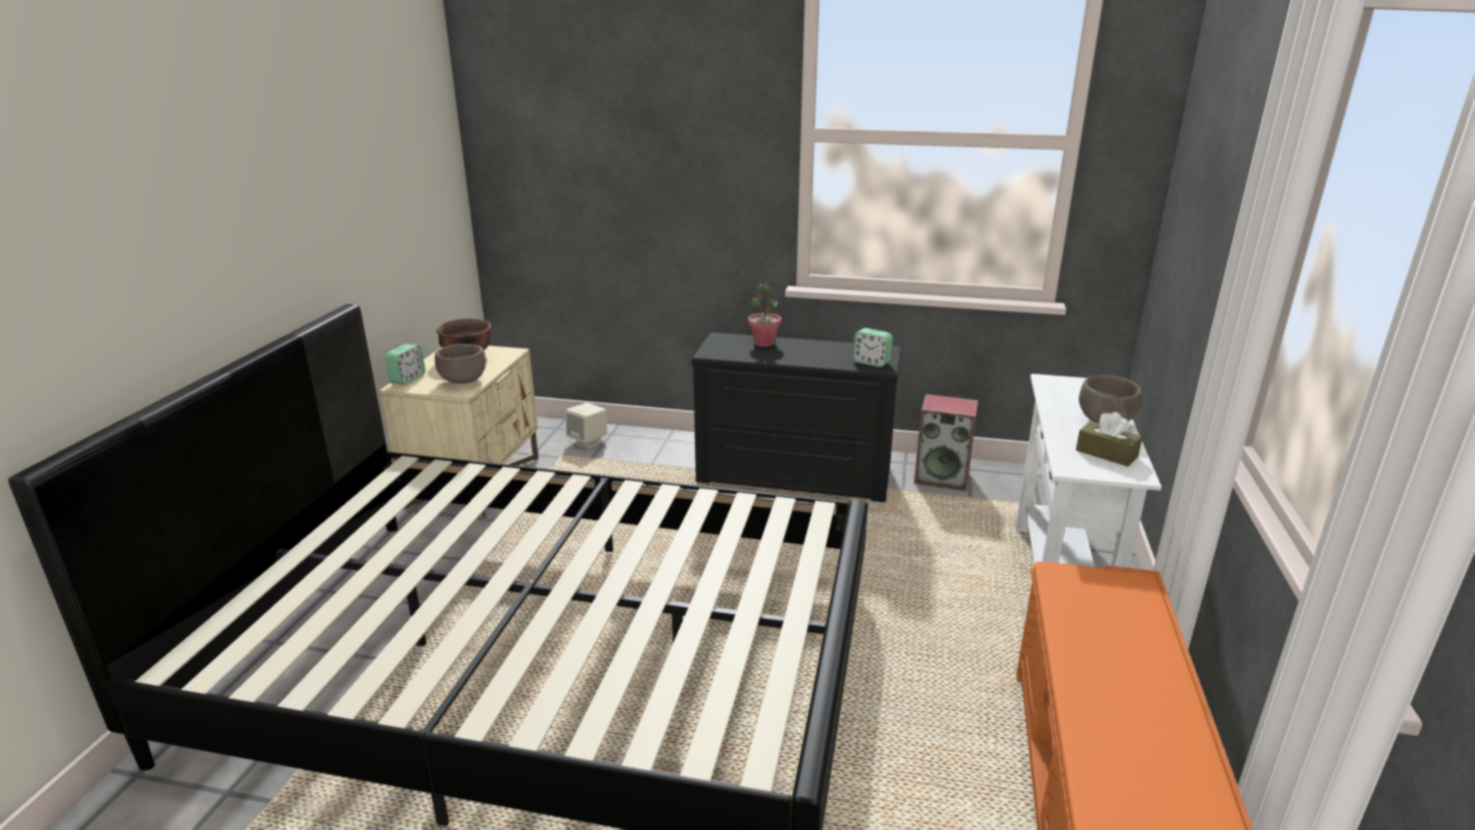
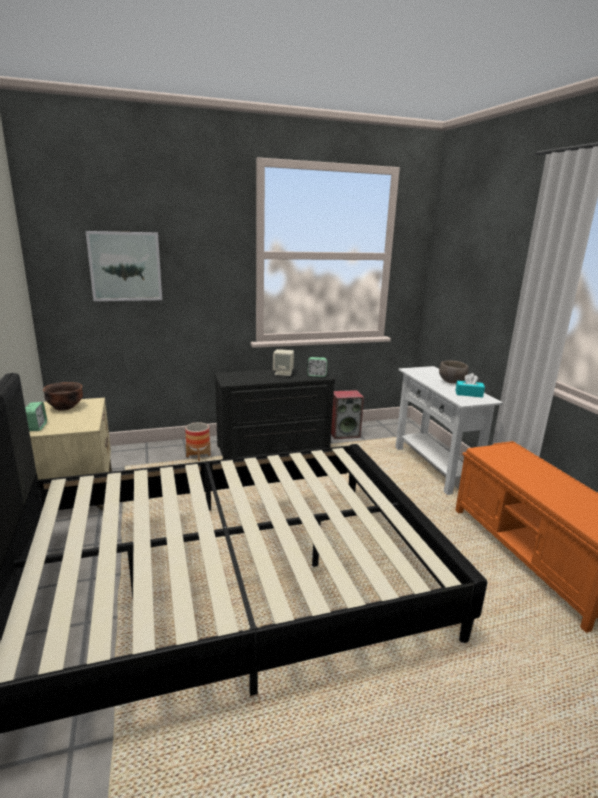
camera: 30 degrees left, 5 degrees down
brown bowl [435,344,486,384] -> none
beige speaker [566,403,607,449] -> beige speaker moved to [273,349,294,376]
potted plant [748,281,781,347] -> none
brown tissue box [1076,412,1143,467] -> turquoise tissue box [456,373,485,398]
none -> picture [86,231,162,301]
none -> planter [185,422,211,461]

